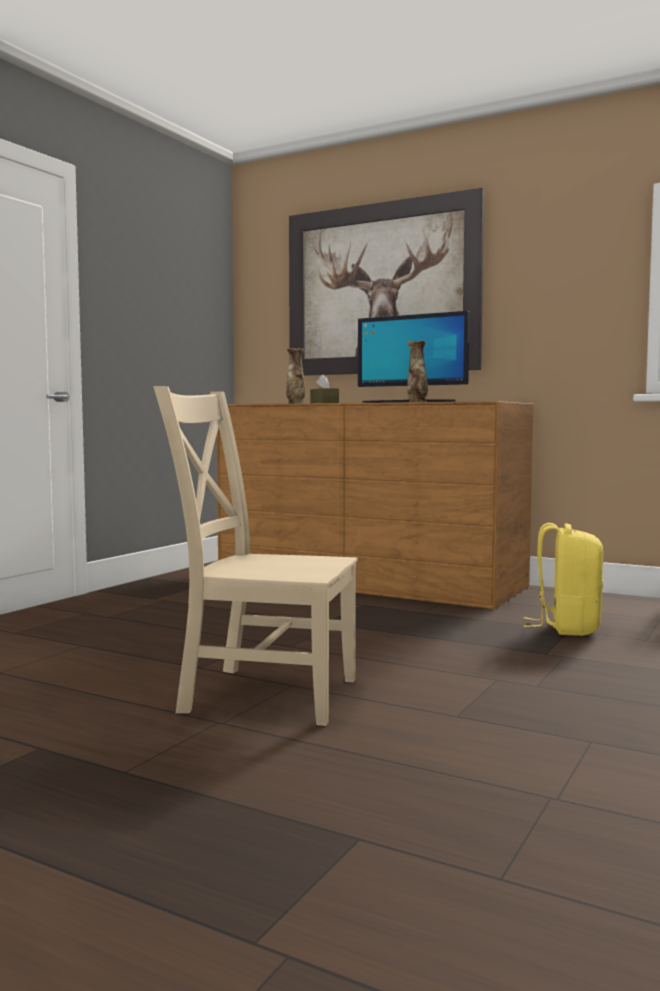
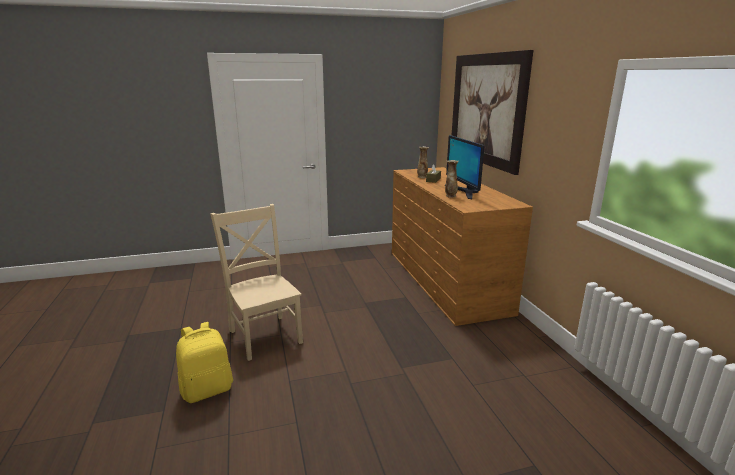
camera: 45 degrees right, 15 degrees up
yellow backpack [524,523,603,636] -> yellow backpack moved to [176,322,233,403]

